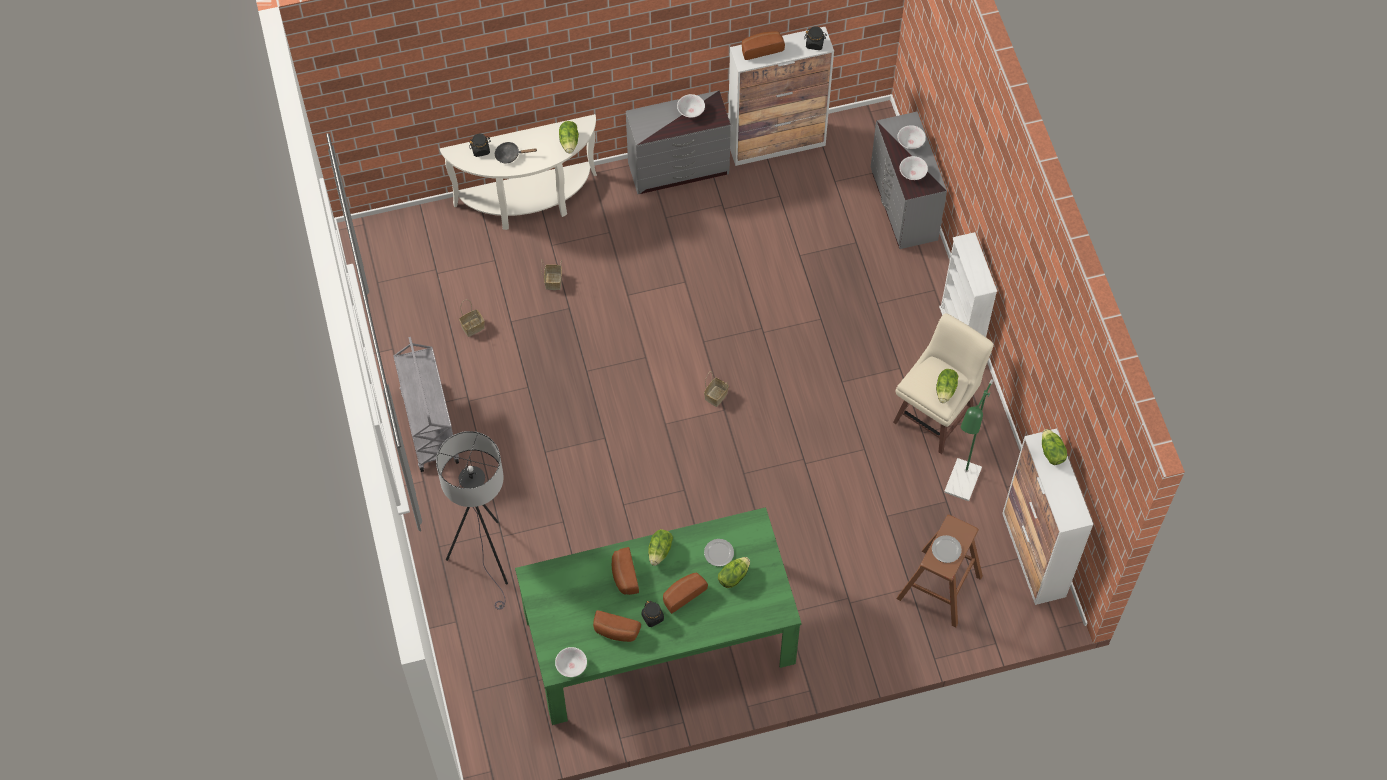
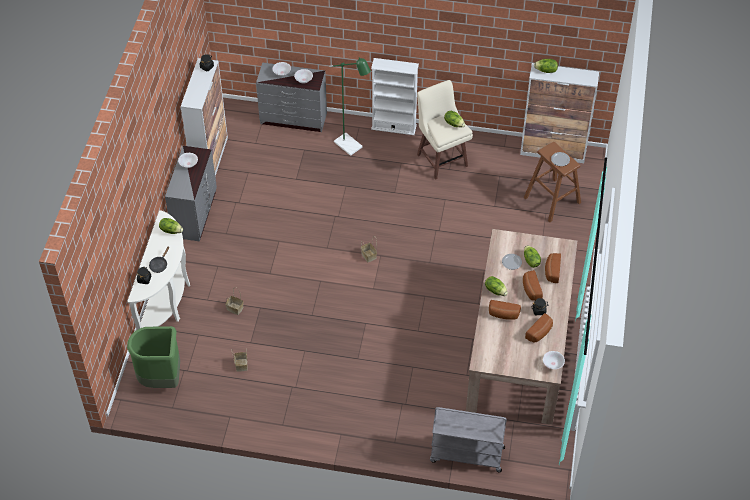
camera: 65 degrees left, 10 degrees down
grey cart [394,337,459,472] -> grey cart moved to [430,407,507,472]
grey floor lamp [436,431,508,610] -> none
green dining table [515,507,801,725] -> beige dining table [466,229,577,425]
bread [742,31,785,60] -> bread moved to [545,253,561,283]
green floor lamp [944,379,994,501] -> green floor lamp moved to [329,57,371,156]
none -> green trash can [127,326,180,388]

